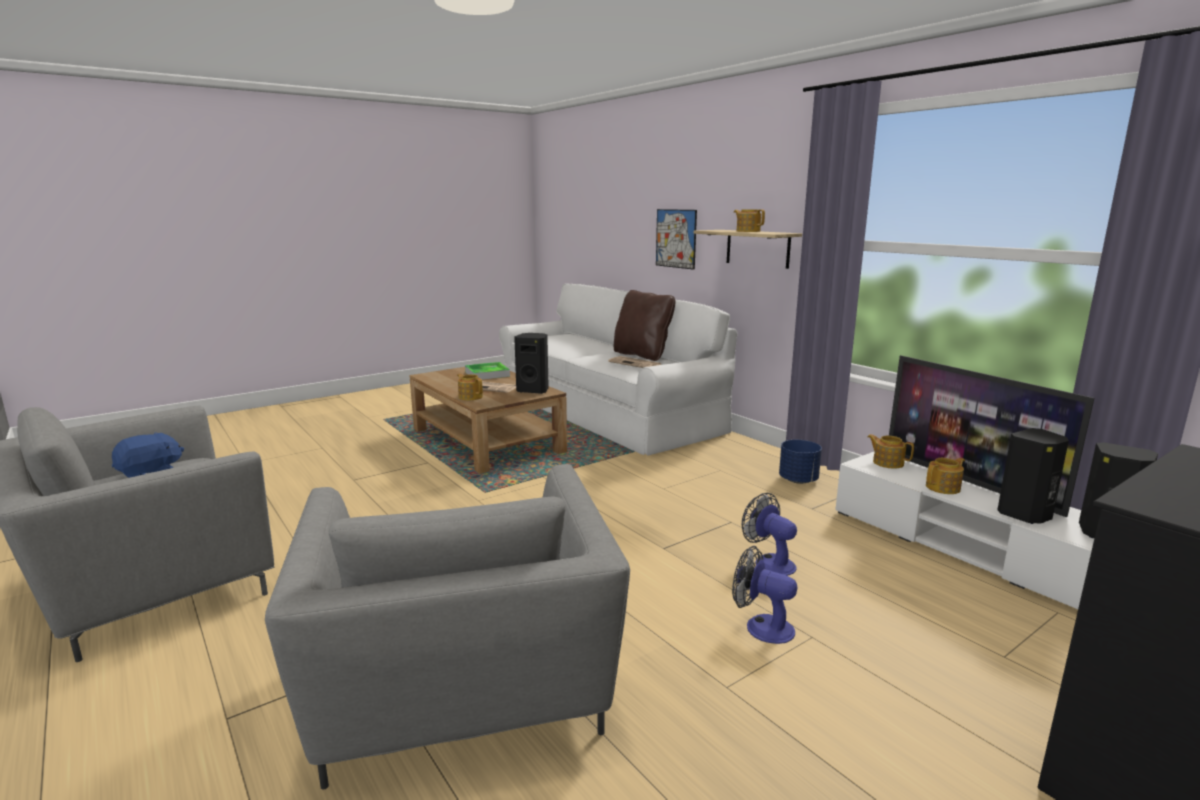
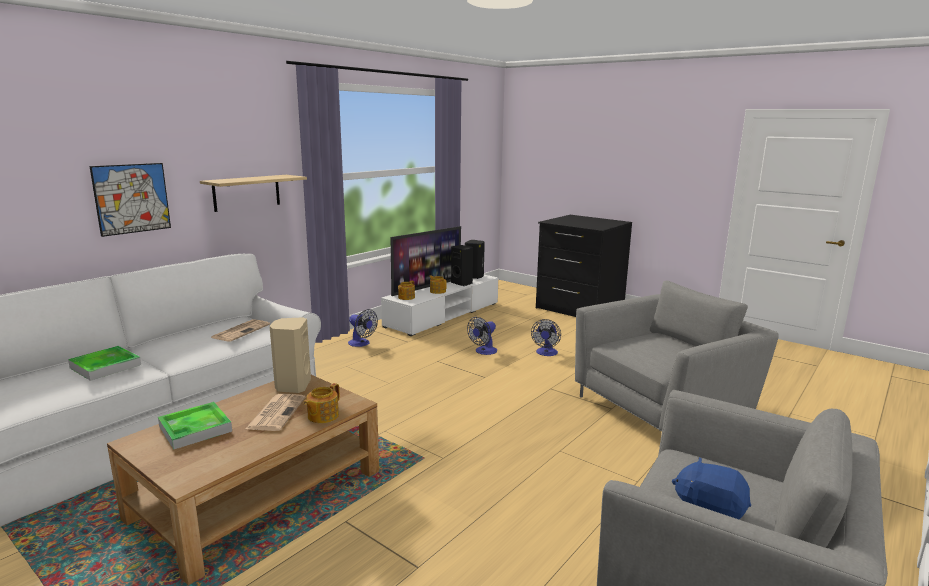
camera: 105 degrees left, 0 degrees up
black speaker [514,333,549,394] -> beige speaker [270,317,311,393]
brown pillow [614,290,676,361] -> none
teapot [734,209,765,232] -> none
blue planter [779,440,822,484] -> fan [348,309,378,347]
none -> tray [68,346,141,381]

